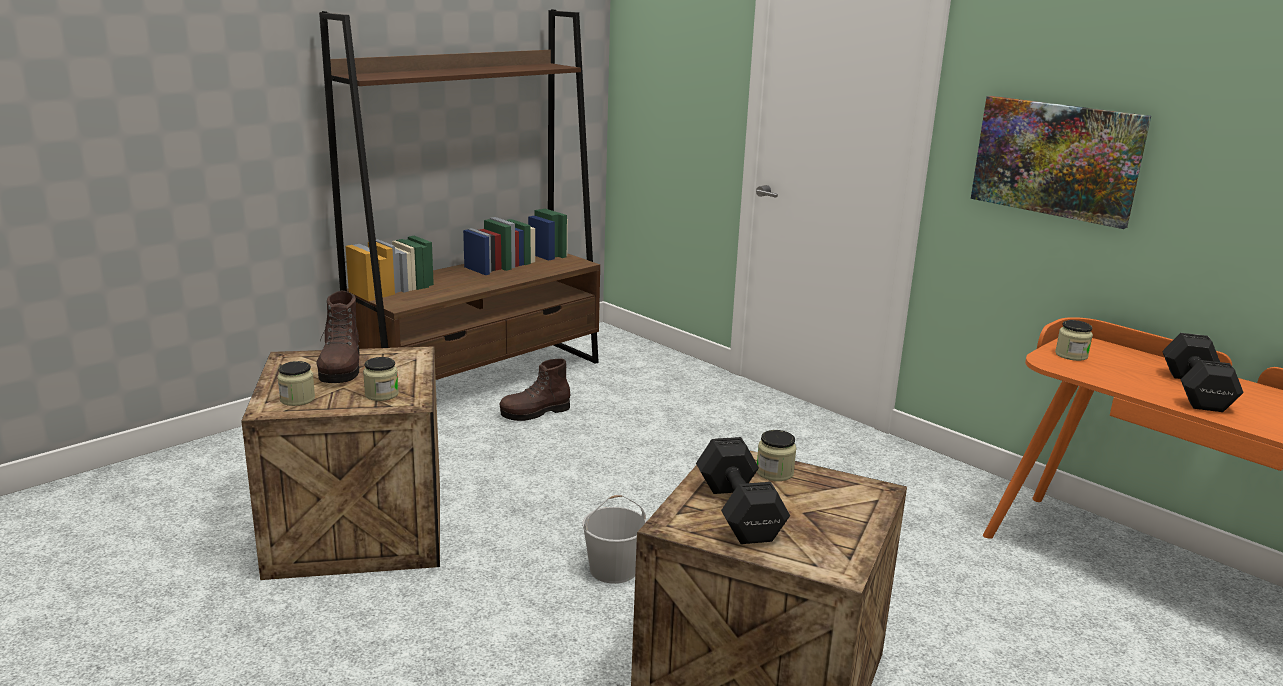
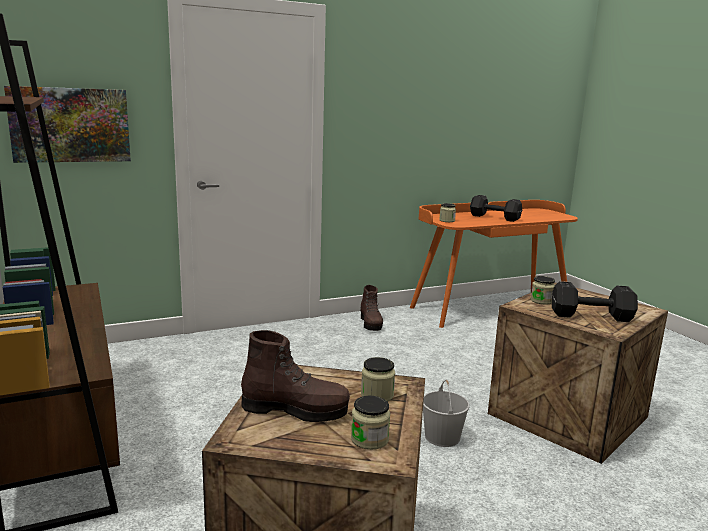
camera: 70 degrees left, 5 degrees down
brown boot [499,359,570,421] -> brown boot moved to [360,285,383,331]
picture [971,96,1151,229] -> picture moved to [4,86,131,163]

